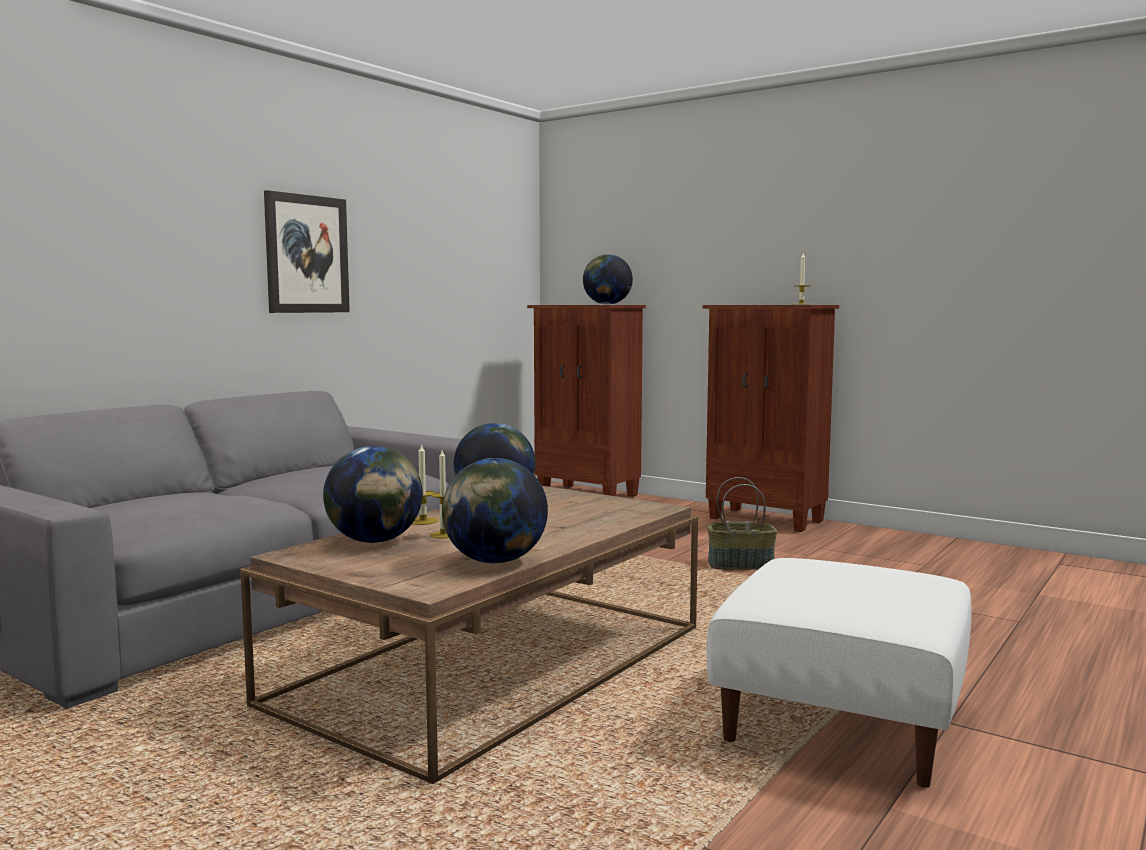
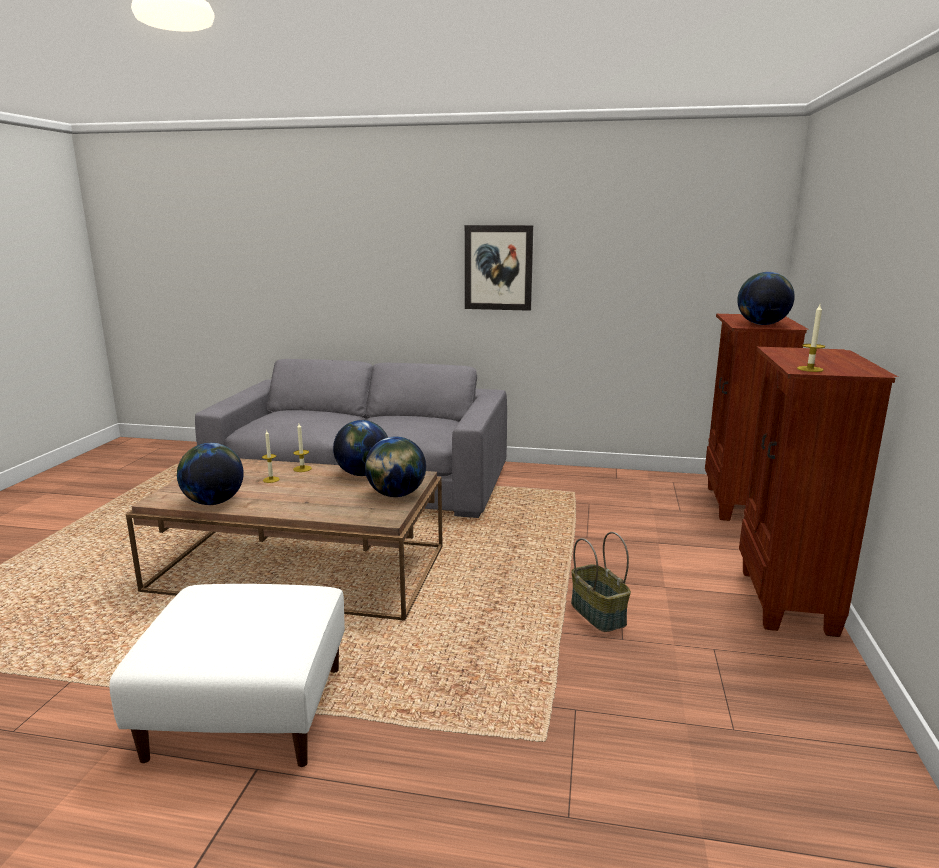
camera: 65 degrees right, 10 degrees up
globe [323,446,423,543] -> globe moved to [365,436,426,497]

